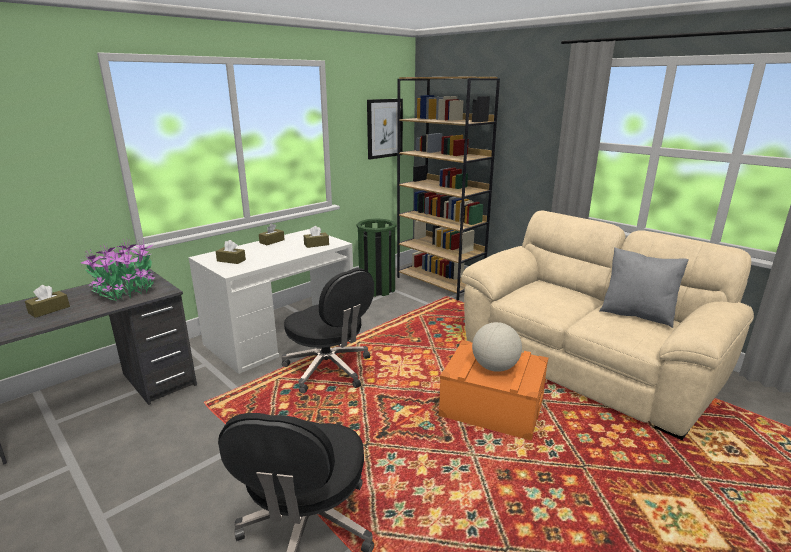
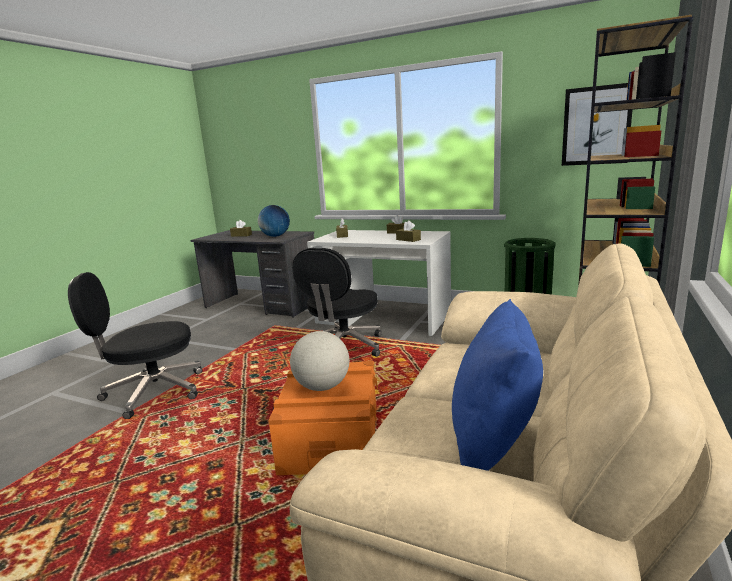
camera: 70 degrees right, 5 degrees down
potted plant [81,239,155,301] -> globe [258,205,290,237]
grey pillow [599,247,689,328] -> blue pillow [452,299,543,471]

